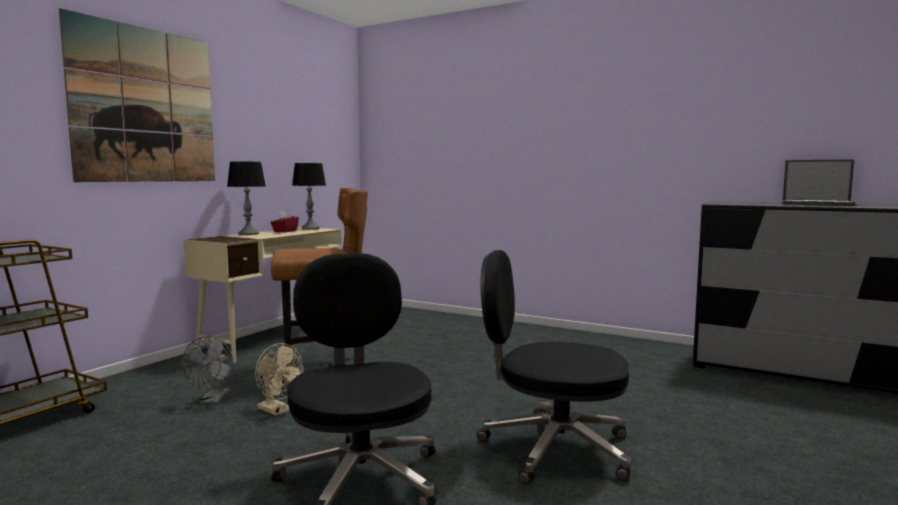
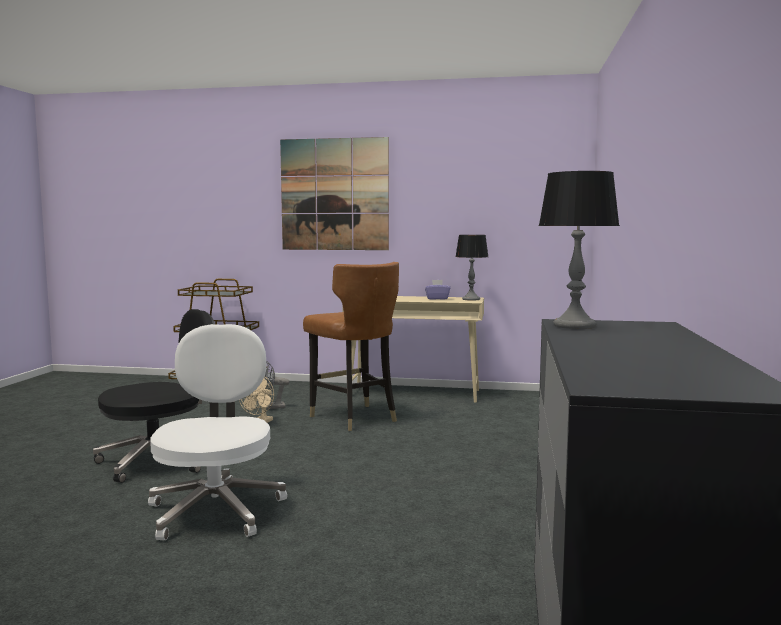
camera: 70 degrees right, 0 degrees up
table lamp [227,162,266,235] -> table lamp moved to [538,171,620,329]
red tissue box [271,211,299,232] -> purple tissue box [425,280,450,299]
black office chair [477,250,631,485] -> white office chair [148,324,287,540]
laptop [782,159,855,206] -> none

